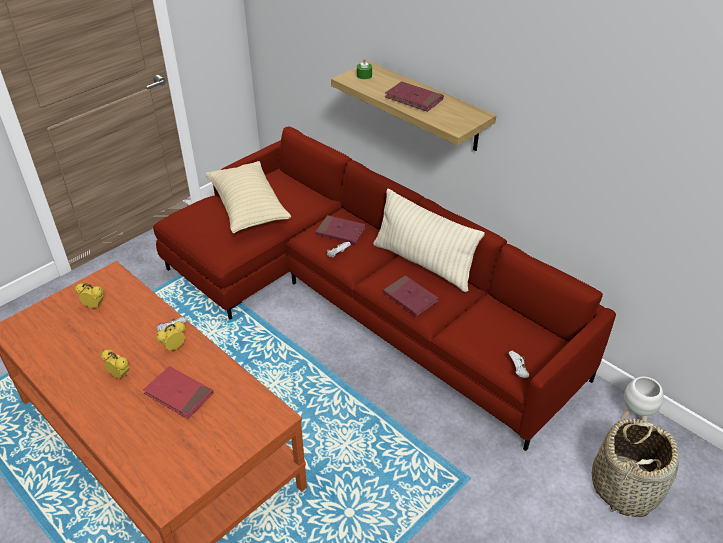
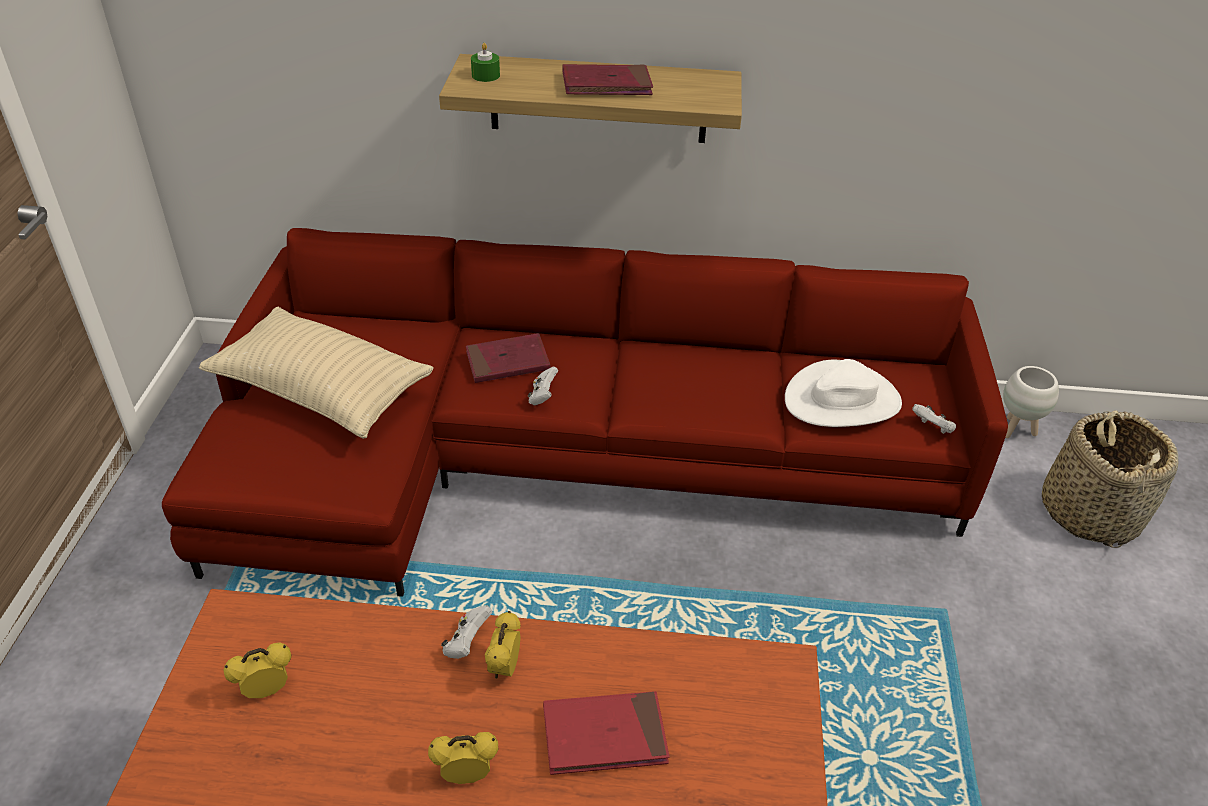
camera: 40 degrees left, 0 degrees up
beige pillow [373,189,485,292] -> none
red book [383,275,439,317] -> none
none -> white hat [785,359,902,427]

